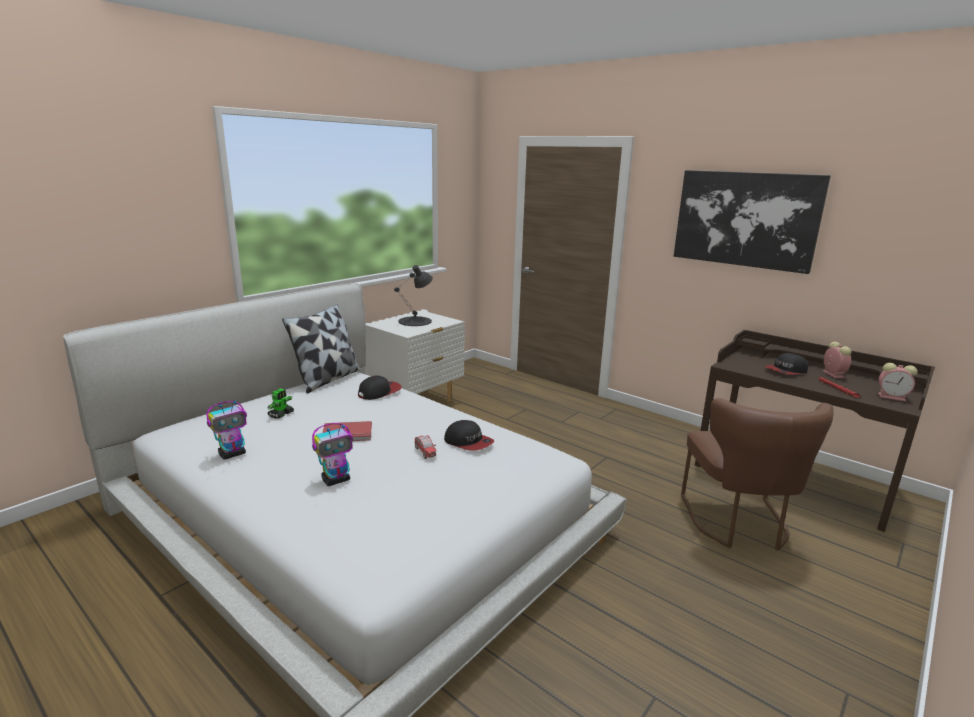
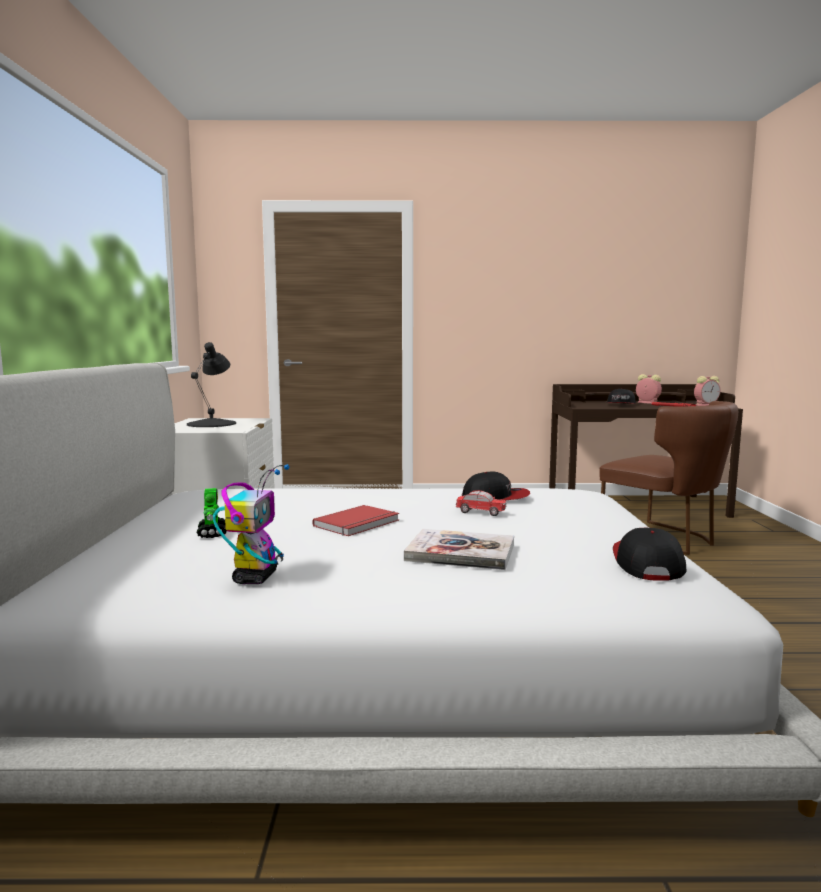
camera: 40 degrees left, 10 degrees down
pillow [282,304,360,393] -> none
toy robot [312,423,353,486] -> book [404,529,514,570]
cap [358,375,402,400] -> cap moved to [613,528,687,581]
picture [674,170,831,274] -> none

